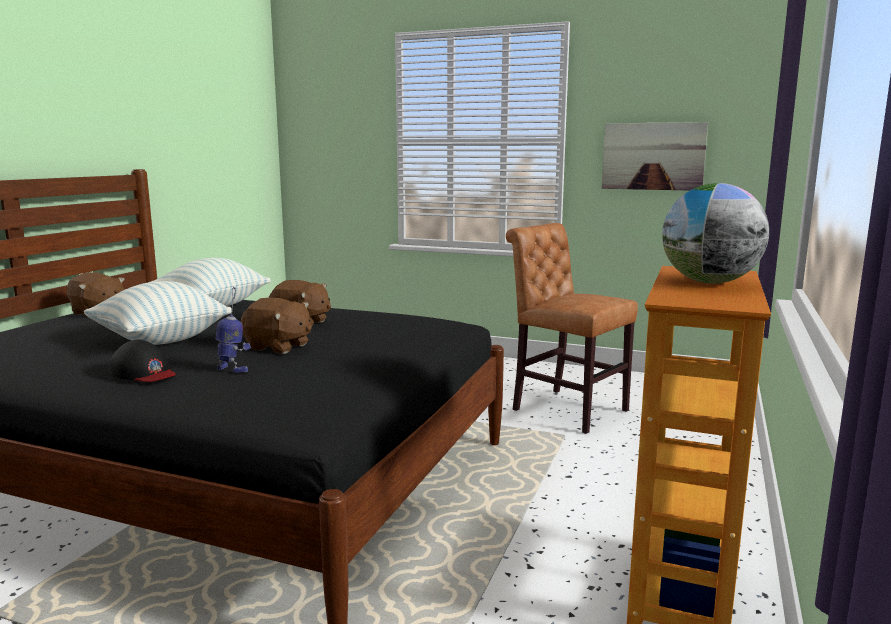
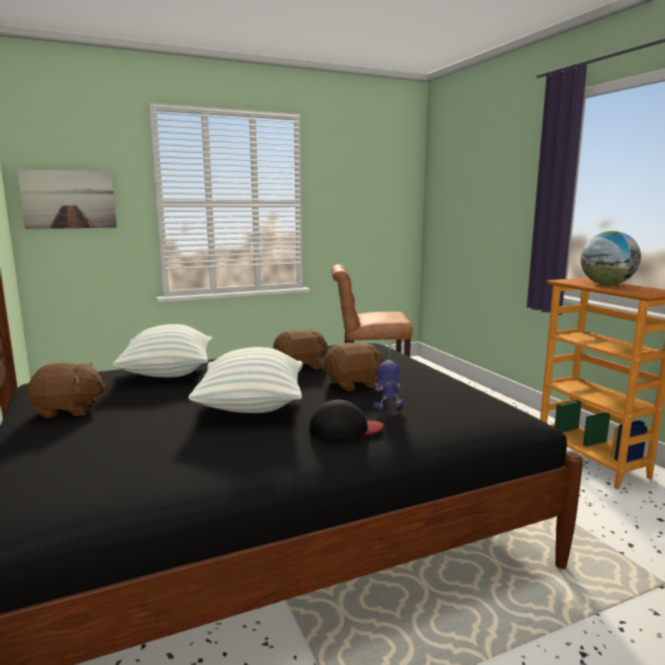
camera: 45 degrees left, 0 degrees up
picture [602,122,708,190] -> picture moved to [17,169,117,229]

